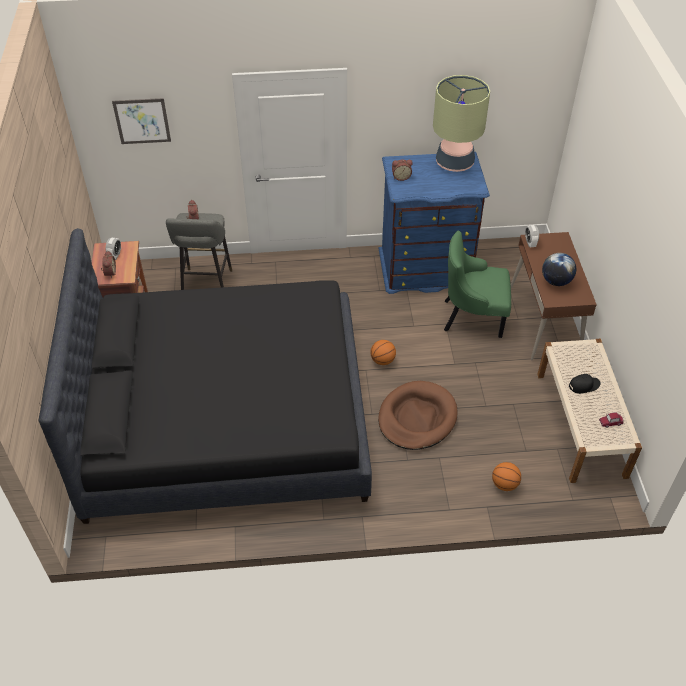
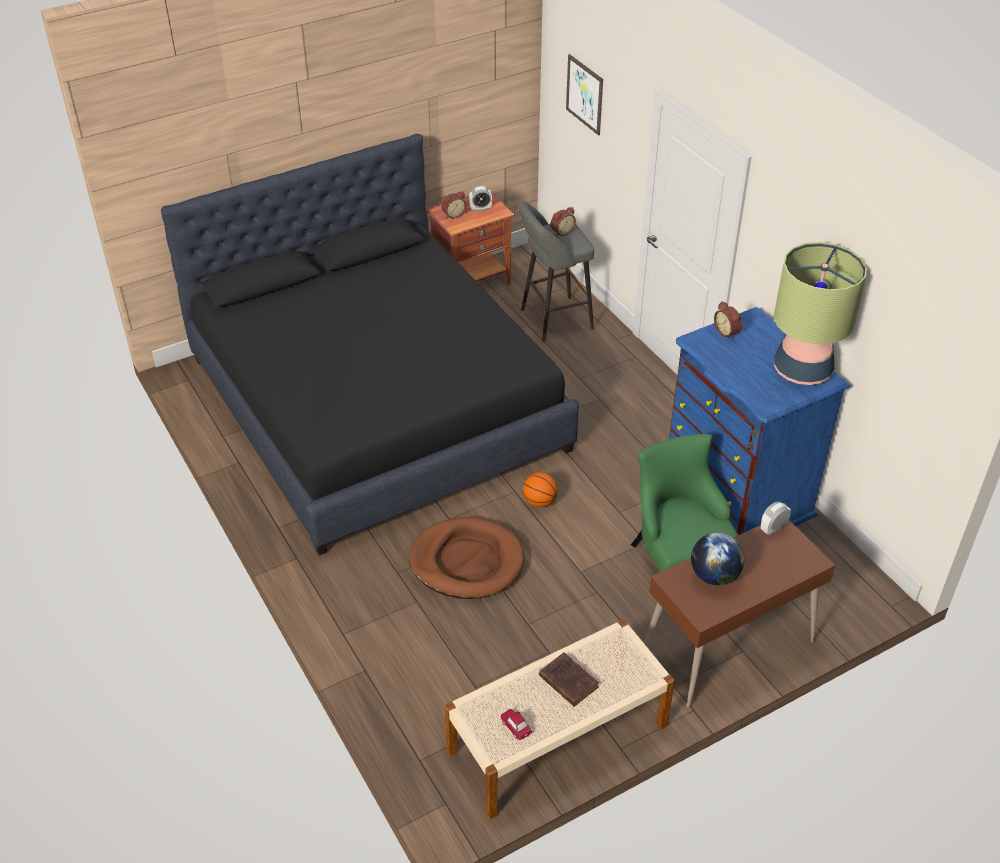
camera: 65 degrees right, 5 degrees down
basketball [492,462,521,491] -> none
black cap [569,374,601,394] -> brown book [539,653,599,707]

